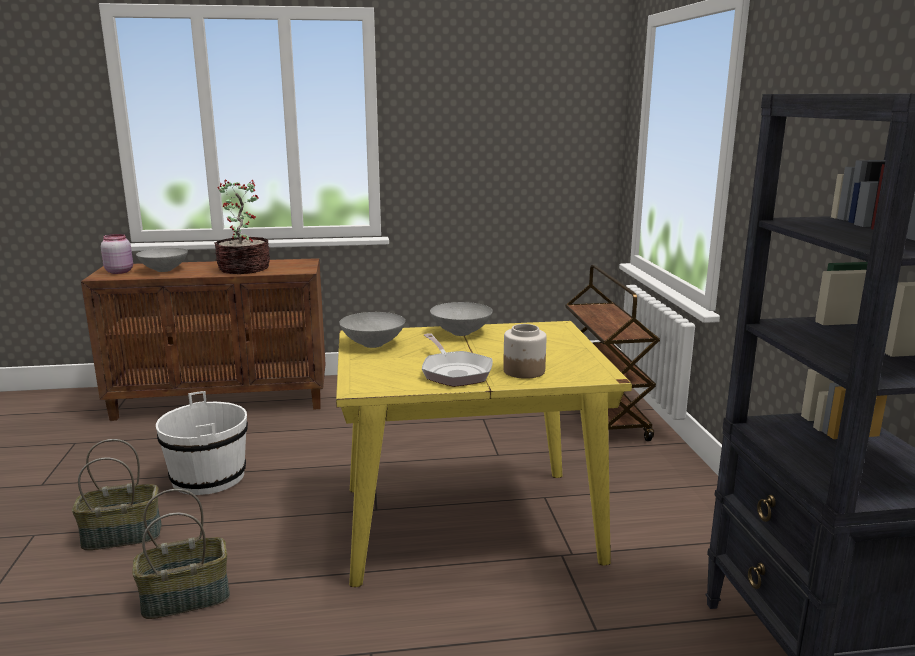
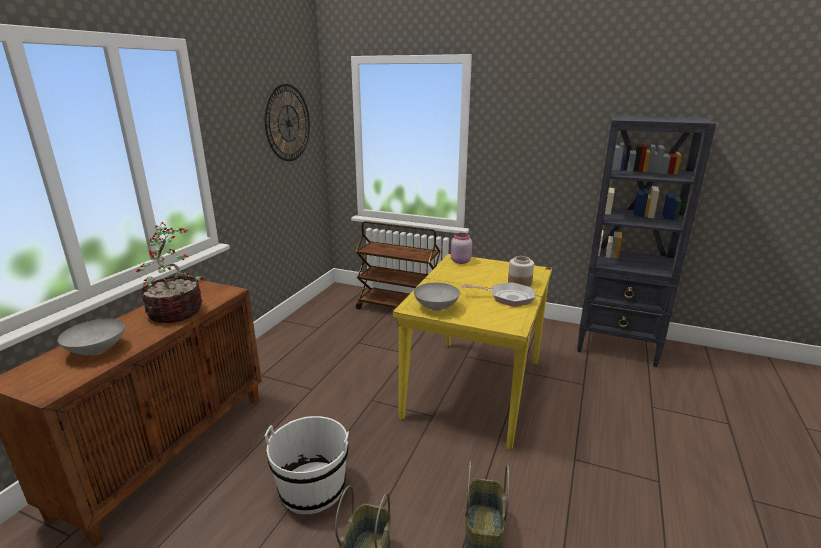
camera: 60 degrees left, 5 degrees up
pink jar [101,234,133,274] -> pink jar moved to [451,233,472,264]
grey bowl [430,302,493,336] -> none
none -> wall clock [265,84,310,161]

